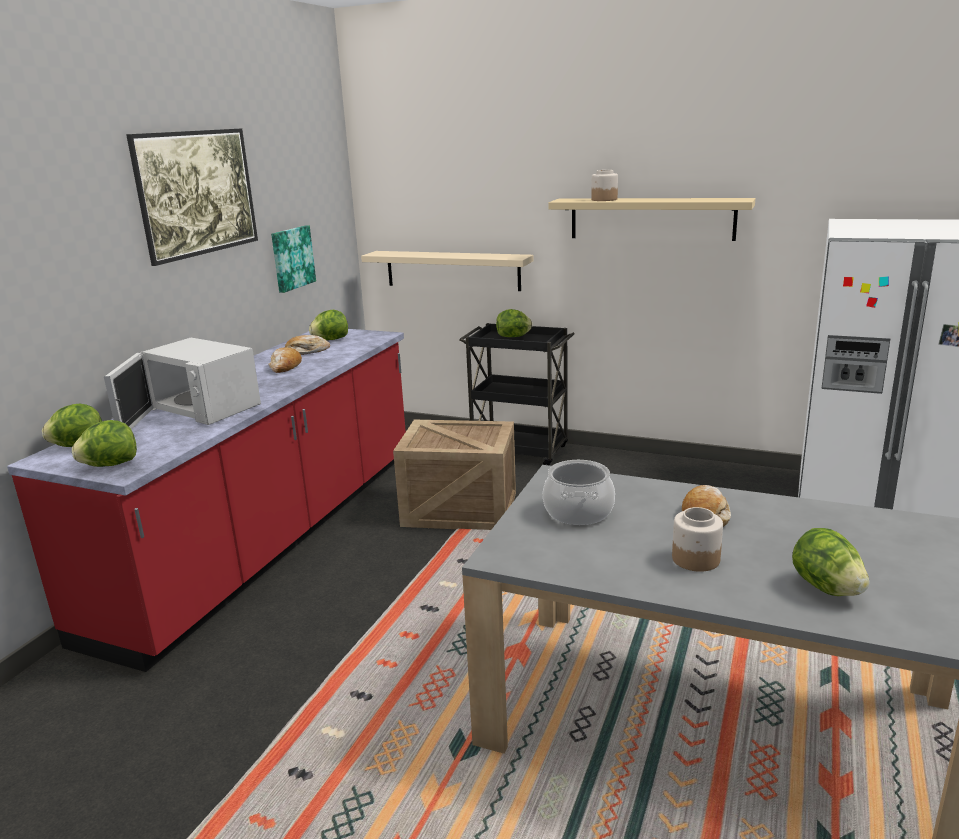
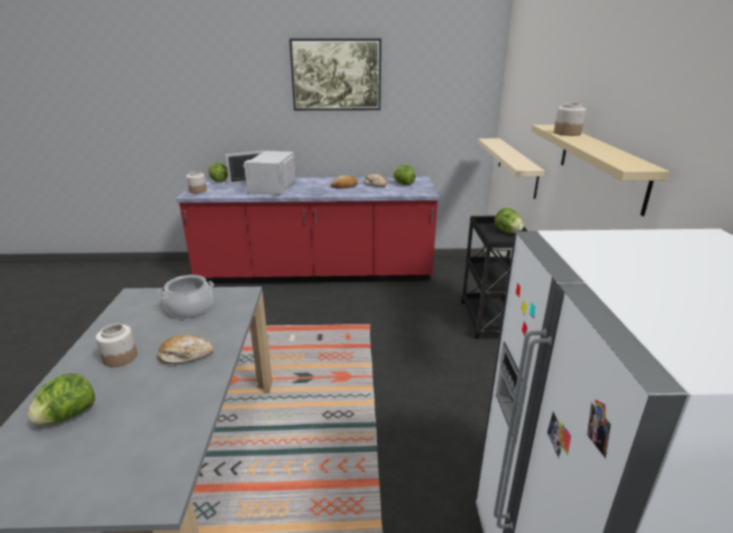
camera: 65 degrees right, 5 degrees up
lettuce [72,420,137,467] -> jar [187,171,207,193]
picture [271,226,316,293] -> none
crate [393,420,516,530] -> none

